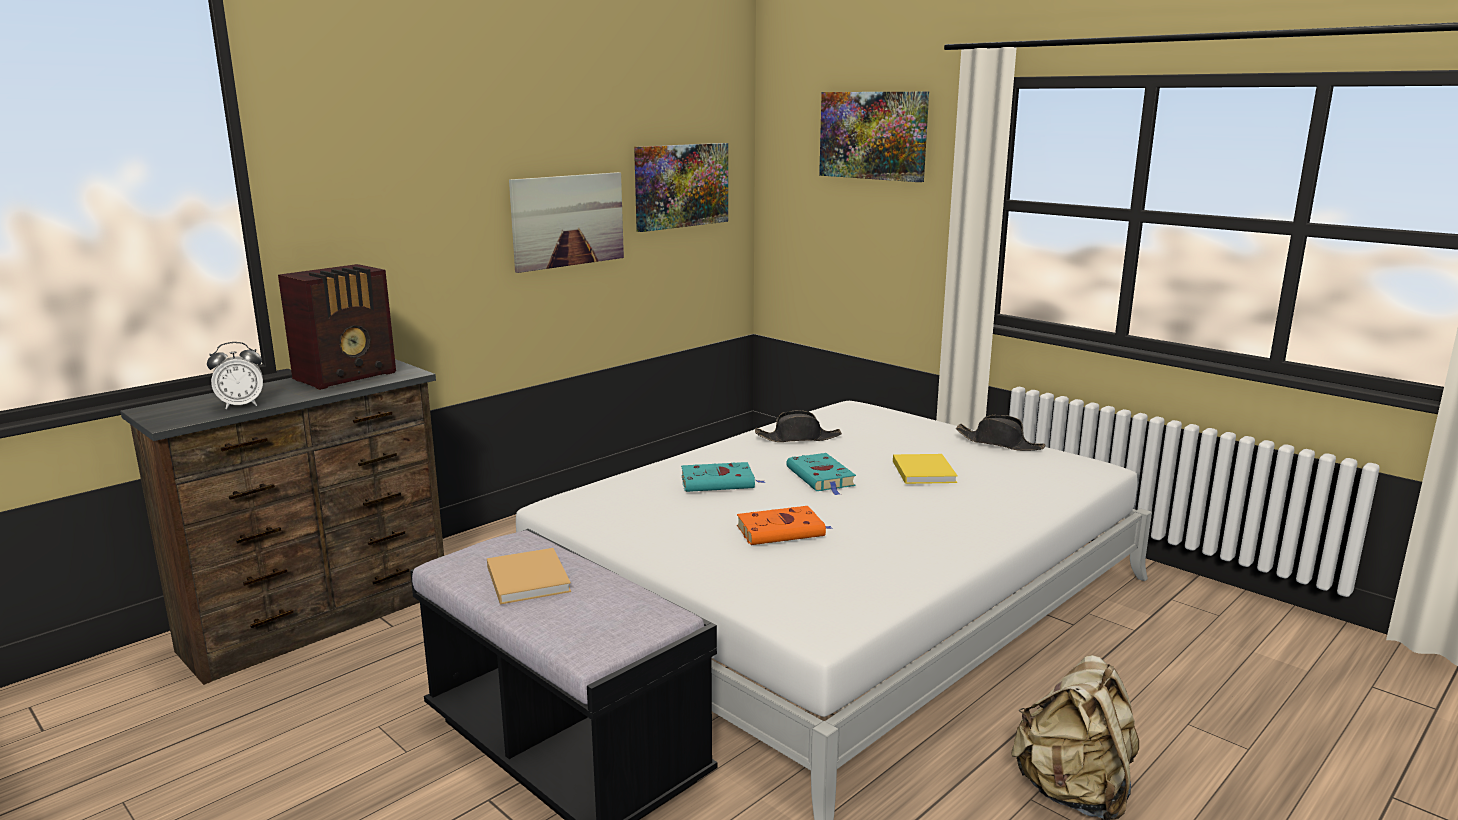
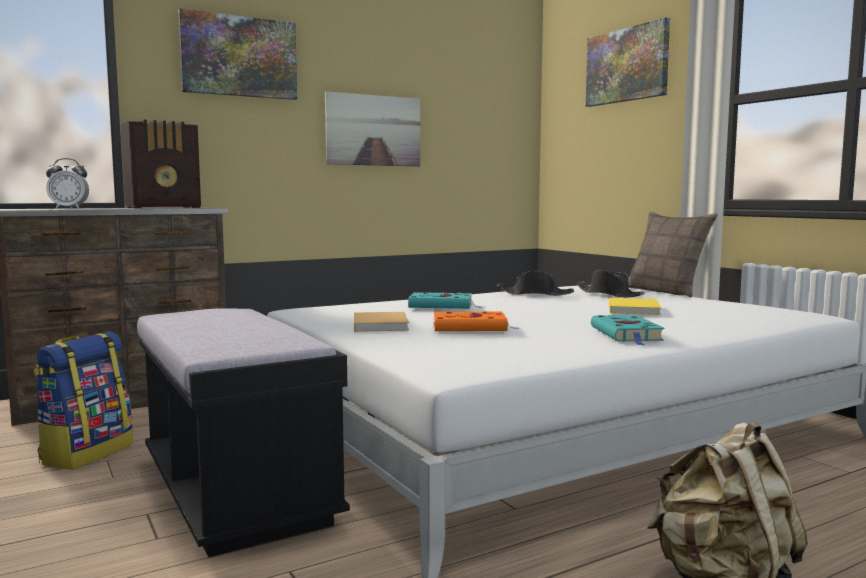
camera: 15 degrees right, 10 degrees down
beige book [487,548,571,604] -> beige book moved to [354,312,409,332]
picture [634,143,728,232] -> picture moved to [178,9,297,100]
turquoise book [786,453,856,495] -> turquoise book moved to [591,315,665,345]
black hat [956,415,1045,451] -> black hat moved to [576,270,645,297]
none -> backpack [34,332,133,470]
none -> pillow [628,212,718,297]

